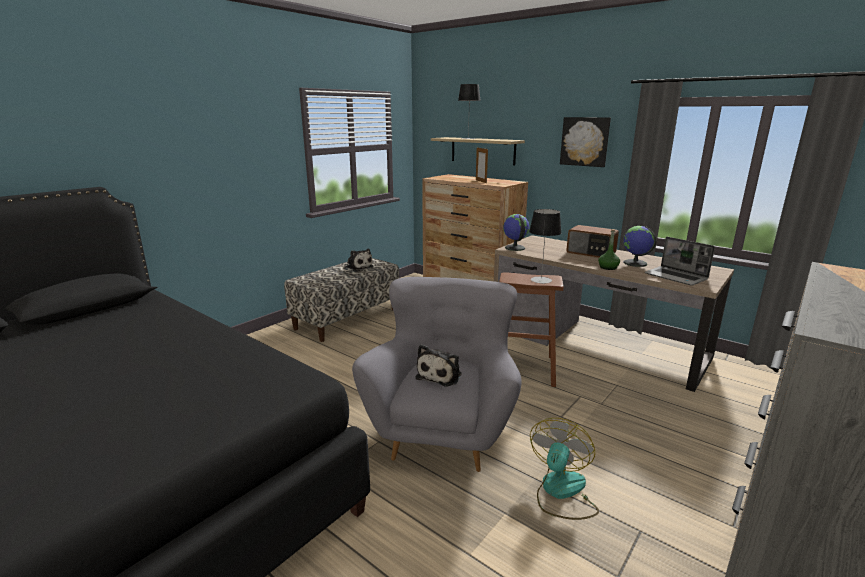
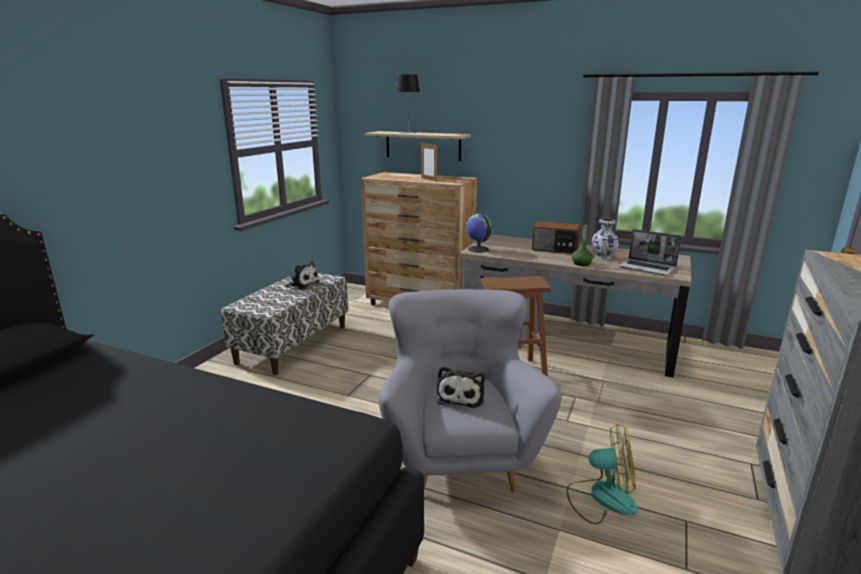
camera: 15 degrees left, 0 degrees up
table lamp [529,209,561,284] -> none
fan [530,418,599,520] -> fan turned 90 degrees clockwise [566,424,638,525]
picture [560,117,611,167] -> none
globe [623,226,657,267] -> vase [592,218,619,260]

